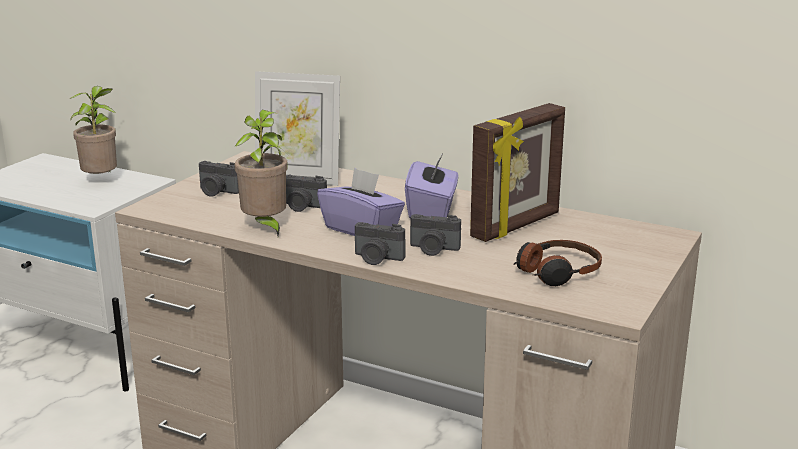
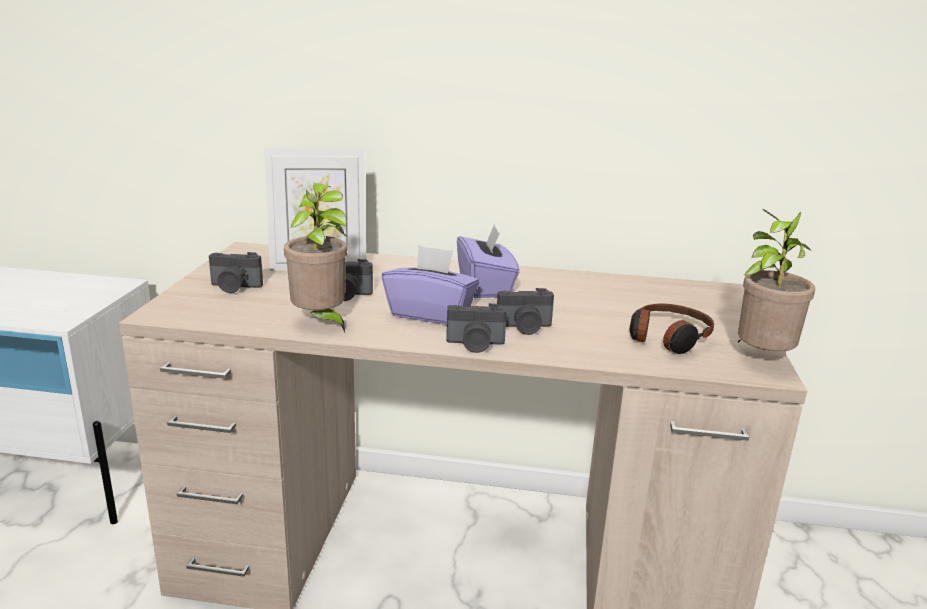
camera: 20 degrees left, 0 degrees up
potted plant [69,86,117,174] -> potted plant moved to [738,209,815,351]
picture frame [470,103,565,242] -> none

